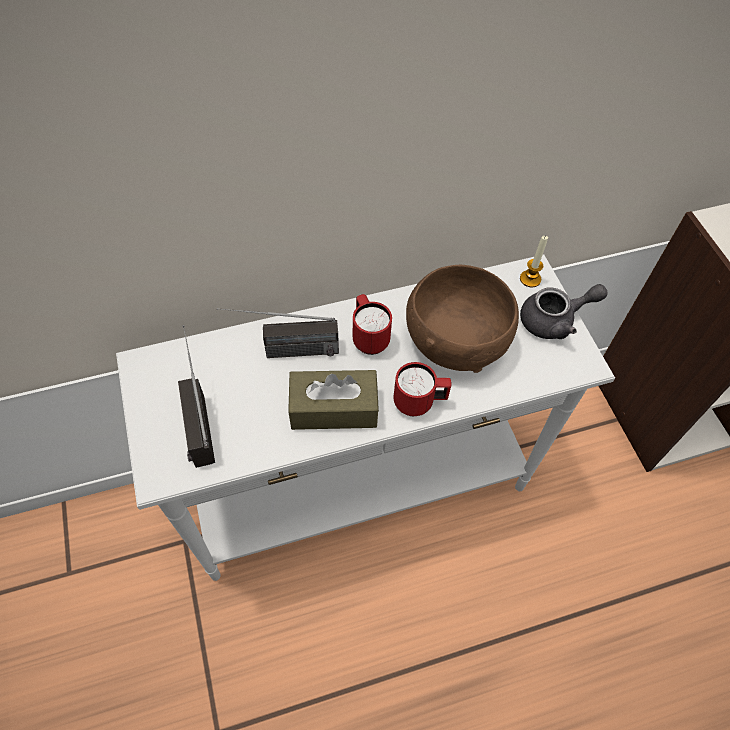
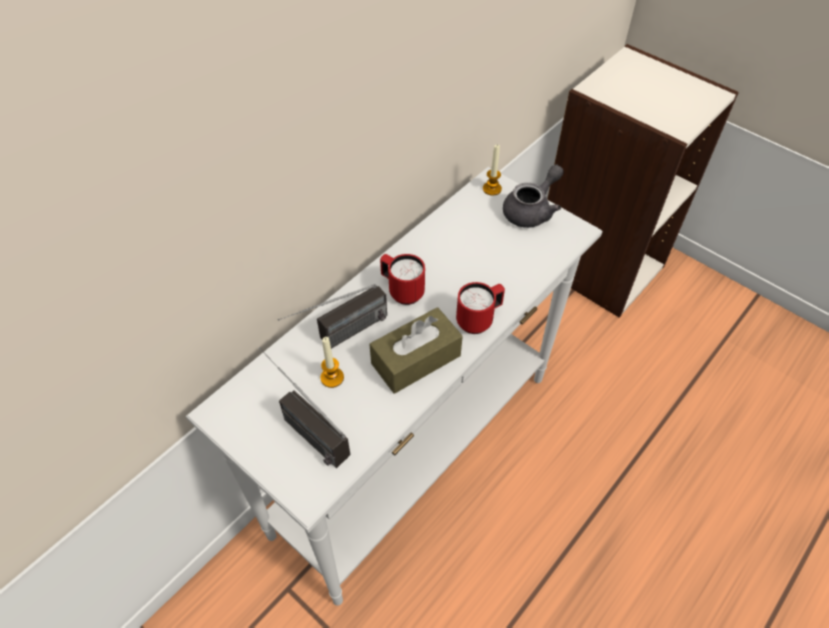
camera: 30 degrees left, 5 degrees down
brown bowl [406,265,519,373] -> none
none -> candle [321,337,344,388]

